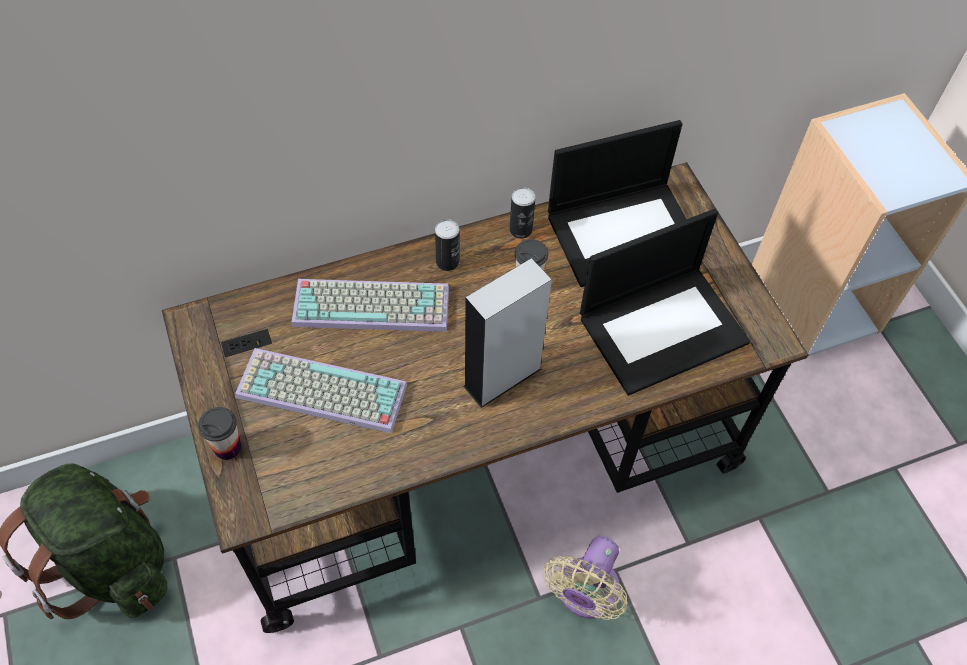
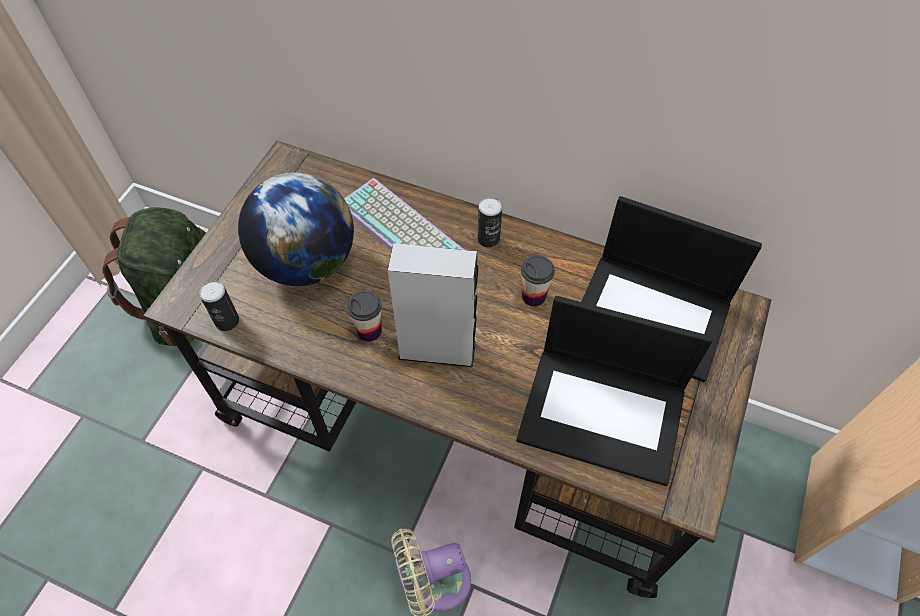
camera: 45 degrees right, 0 degrees up
cup [198,407,241,460] -> cup moved to [347,290,382,342]
keyboard [235,348,407,434] -> globe [238,173,354,286]
can [509,187,536,239] -> can moved to [199,281,239,331]

